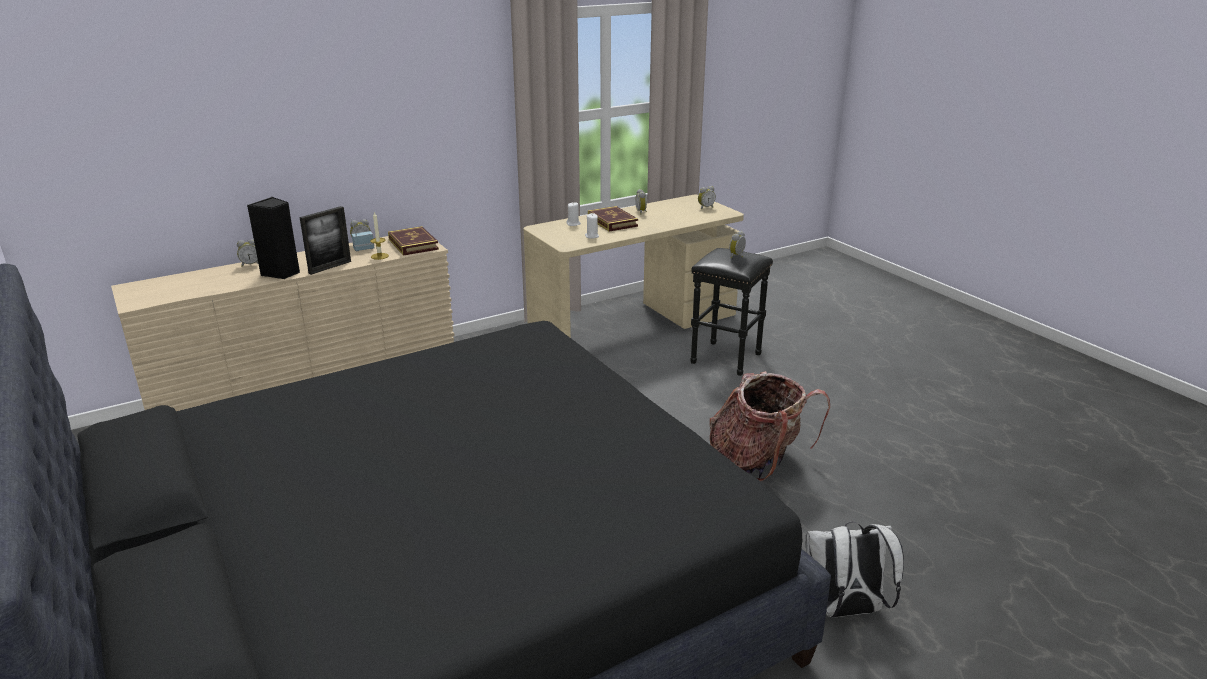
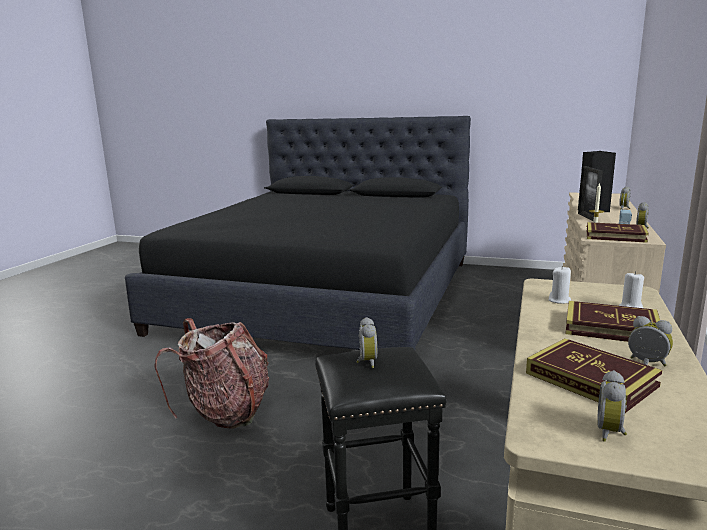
camera: 140 degrees right, 10 degrees down
white backpack [805,521,904,617] -> none
none -> book [526,339,662,413]

